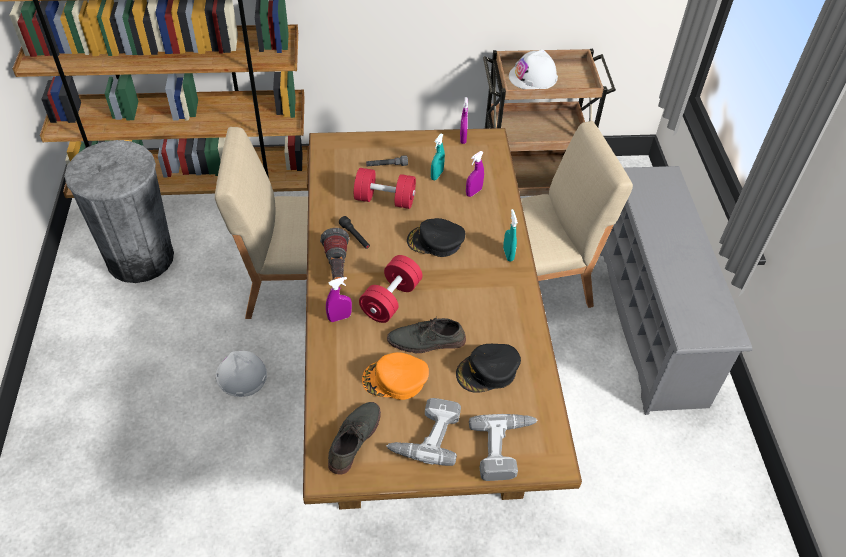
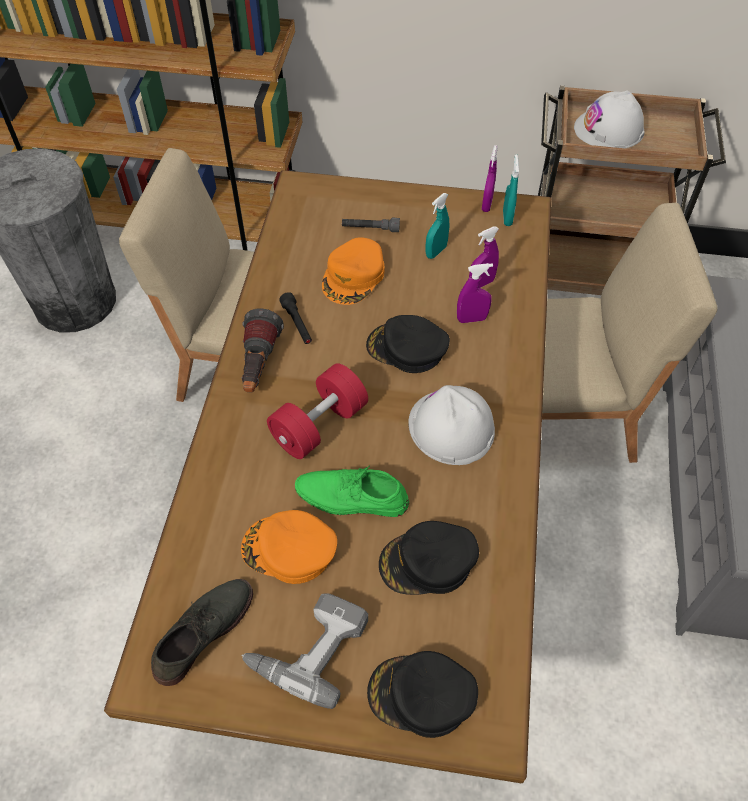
camera: 15 degrees right, 5 degrees up
white hard hat [216,351,267,397] -> white hard hat moved to [408,385,495,465]
purple spray bottle [326,277,352,322] -> purple spray bottle moved to [457,263,493,323]
red dumbbell [354,168,416,209] -> orange cap [322,237,384,305]
grey shoe [387,316,466,353] -> green shoe [295,465,409,517]
power drill [469,414,538,481] -> black cap [367,651,478,738]
turquoise spray bottle [503,209,518,261] -> turquoise spray bottle moved to [503,154,519,226]

